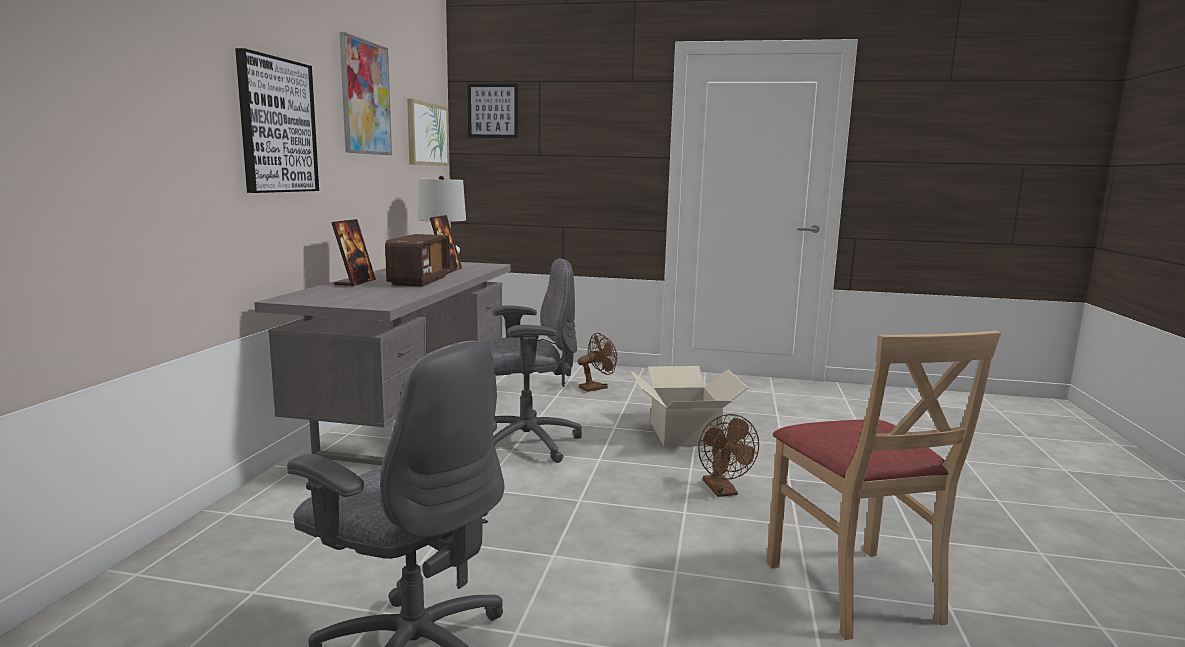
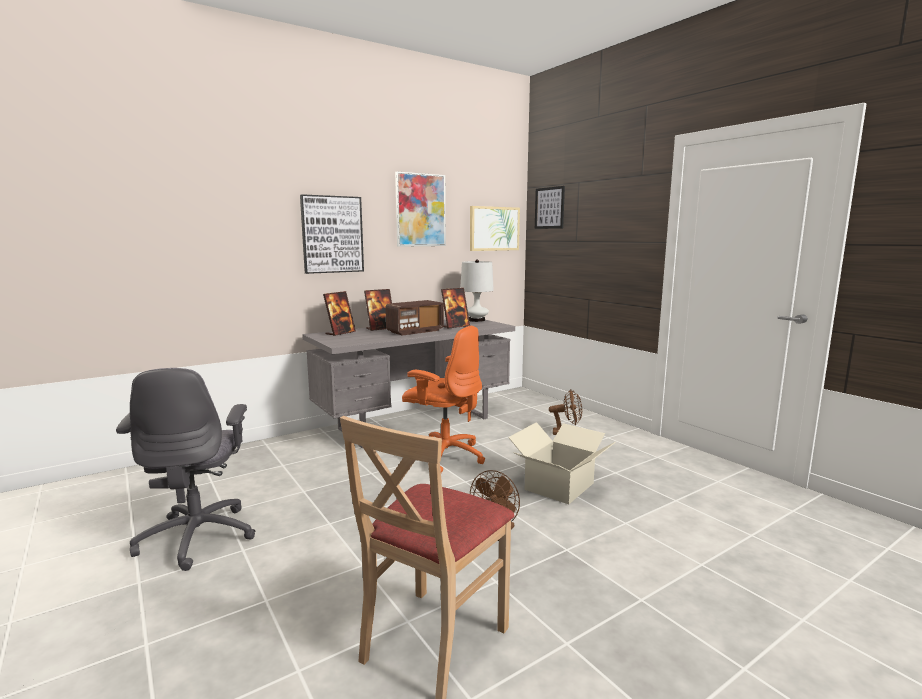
camera: 45 degrees right, 0 degrees up
grey office chair [483,258,582,463] -> orange office chair [402,326,485,473]
none -> picture frame [323,291,356,336]

